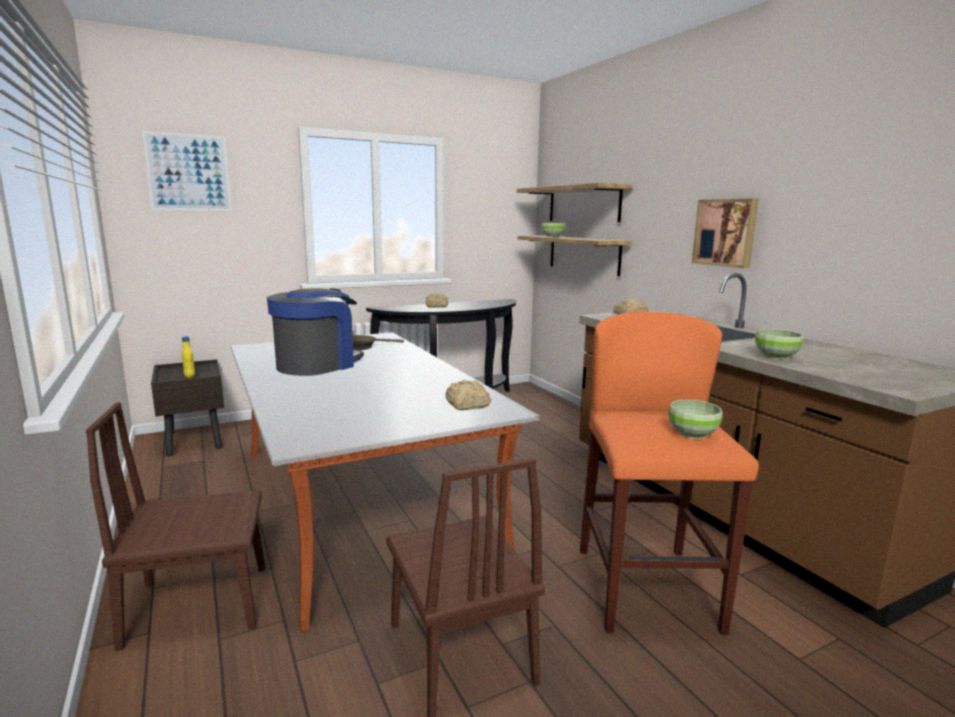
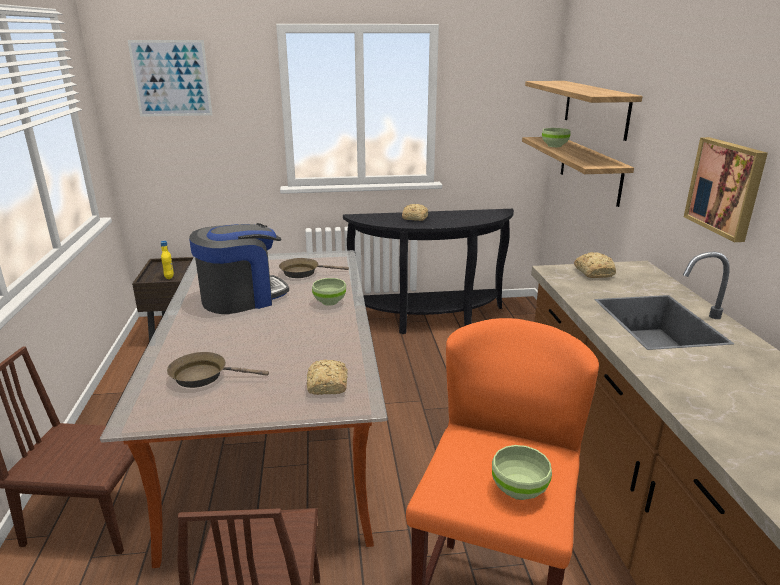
camera: 20 degrees right, 10 degrees up
green bowl [755,329,803,360] -> green bowl moved to [312,278,346,306]
none -> brown frying pan [167,352,269,388]

